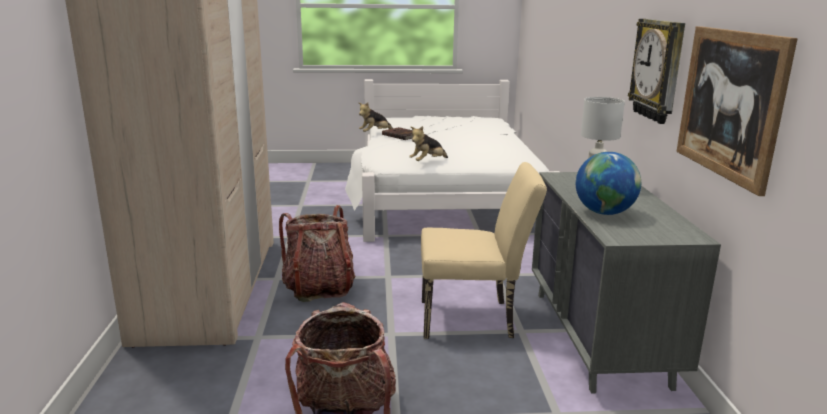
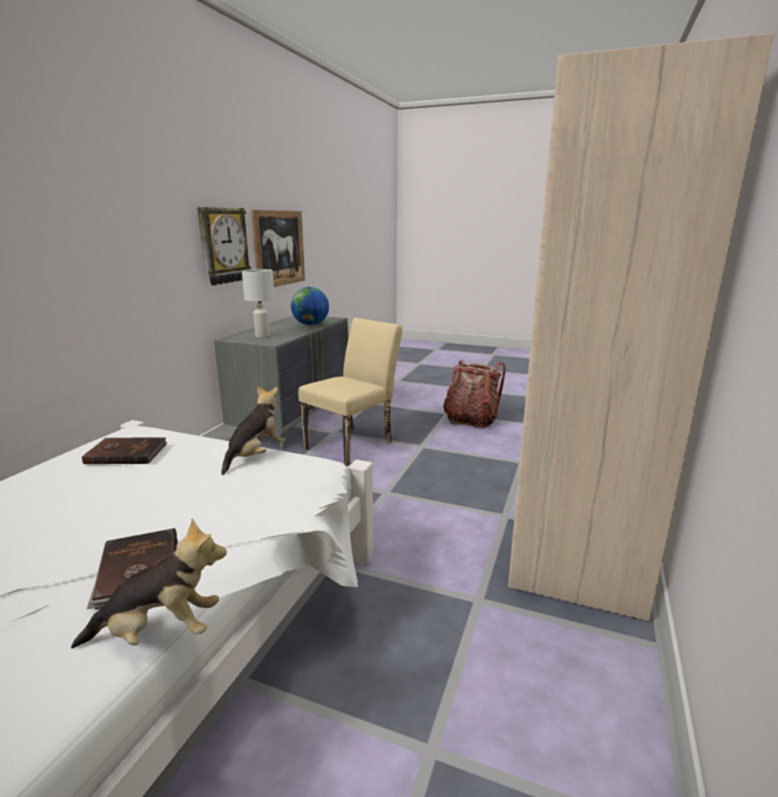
camera: 155 degrees left, 0 degrees up
backpack [279,205,355,302] -> none
plush toy [409,126,448,161] -> plush toy turned 45 degrees counterclockwise [221,386,285,475]
beige chair [421,162,547,339] -> beige chair turned 105 degrees clockwise [298,318,402,466]
none -> brown book [82,437,167,464]

